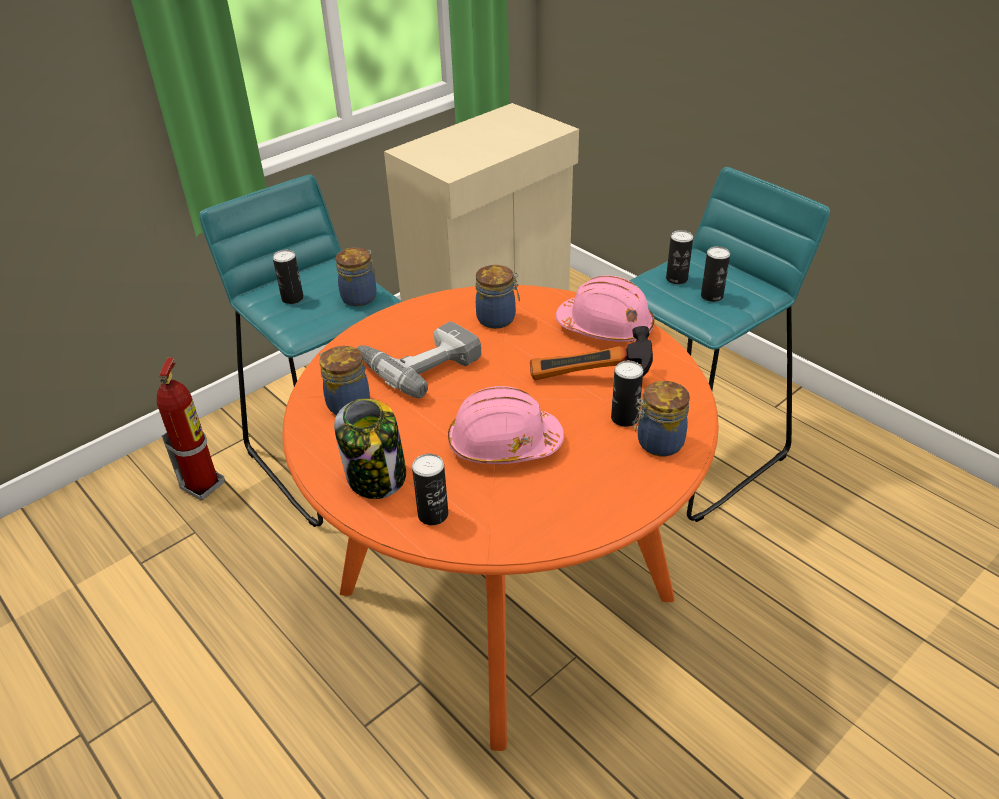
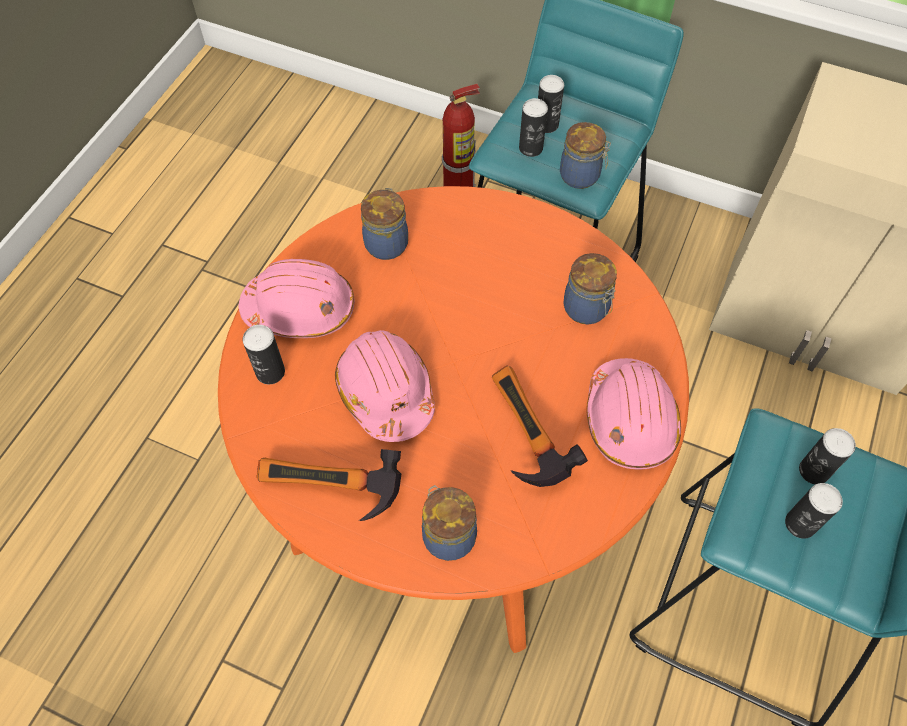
camera: 65 degrees right, 20 degrees up
jar [334,399,406,499] -> pink hard hat [239,259,354,338]
power drill [357,321,481,398] -> none
can [611,361,643,427] -> can moved to [519,98,548,157]
none -> hammer [257,449,401,521]

